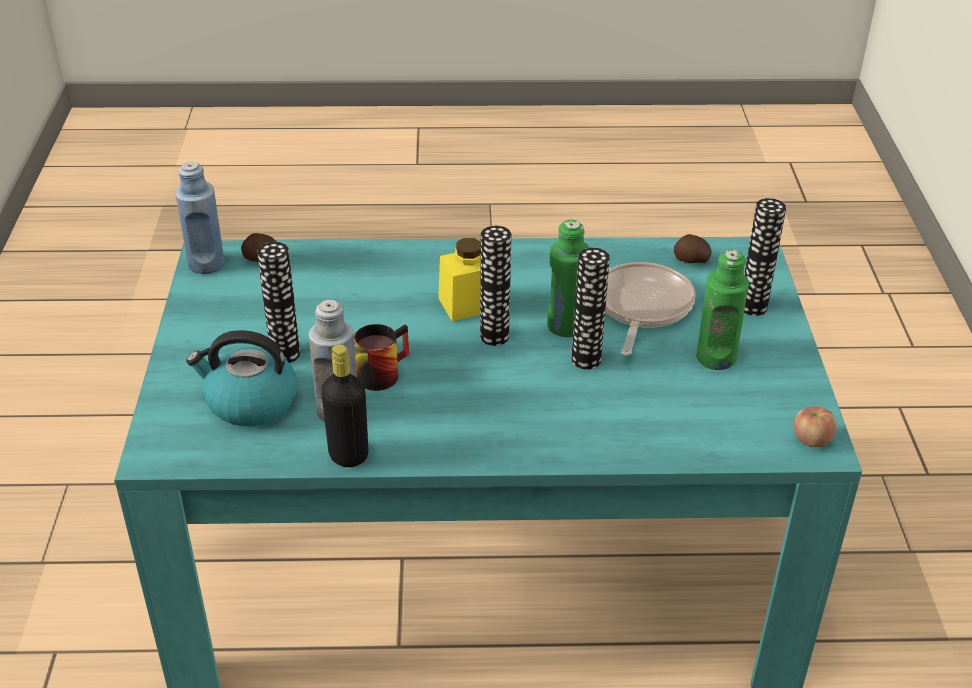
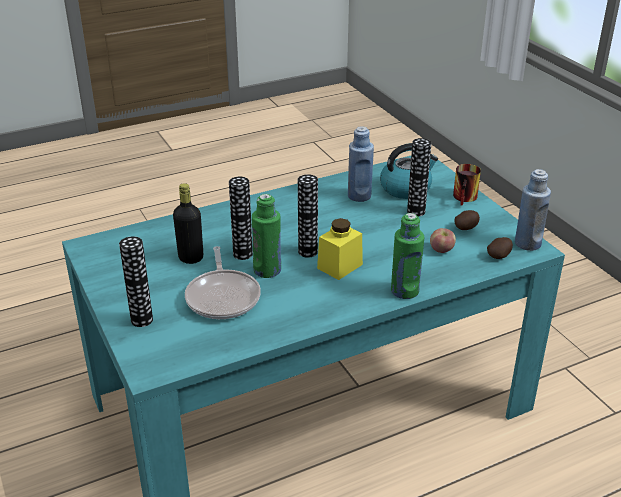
camera: 155 degrees right, 5 degrees down
black bottle [321,344,368,467] -> black bottle moved to [173,183,203,264]
mug [354,324,409,391] -> mug moved to [453,164,481,206]
potato [674,234,712,263] -> potato moved to [454,210,480,230]
green bottle [696,250,749,370] -> green bottle moved to [391,213,424,299]
apple [794,406,837,447] -> apple moved to [430,228,456,253]

